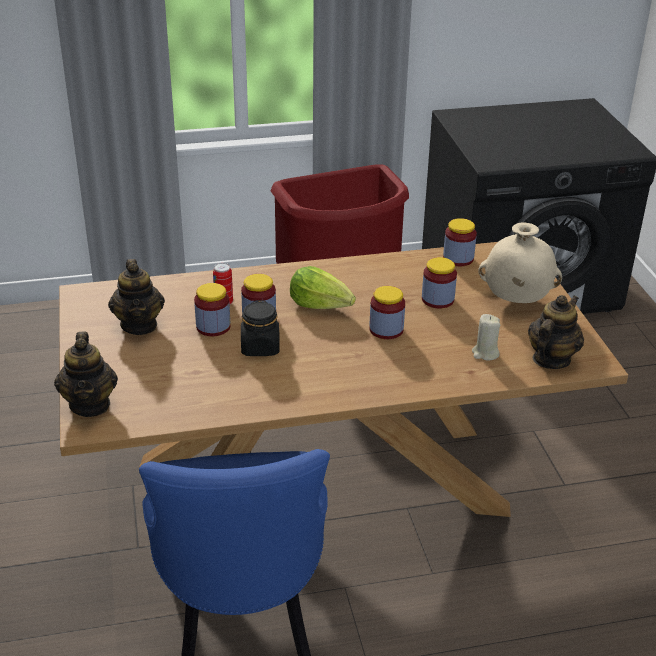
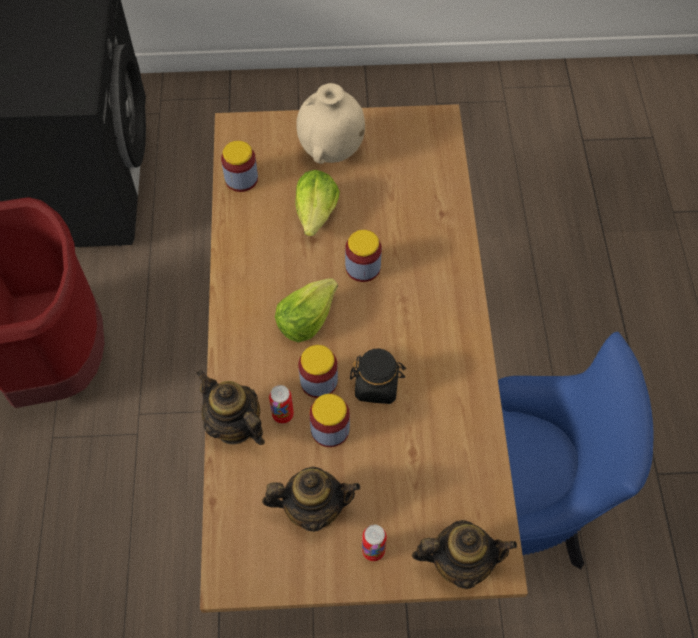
camera: 80 degrees left, 25 degrees up
jar [422,257,457,309] -> lettuce [295,170,340,236]
beige candle [472,314,500,360] -> none
teapot [528,295,584,369] -> teapot moved to [196,370,265,445]
none -> can [362,525,387,561]

